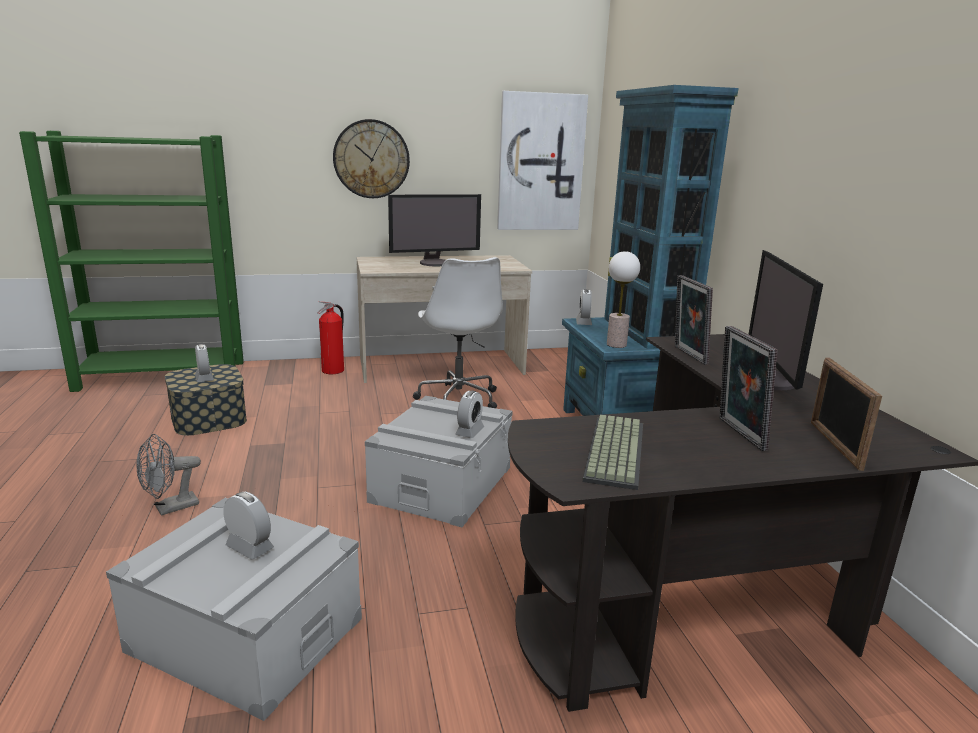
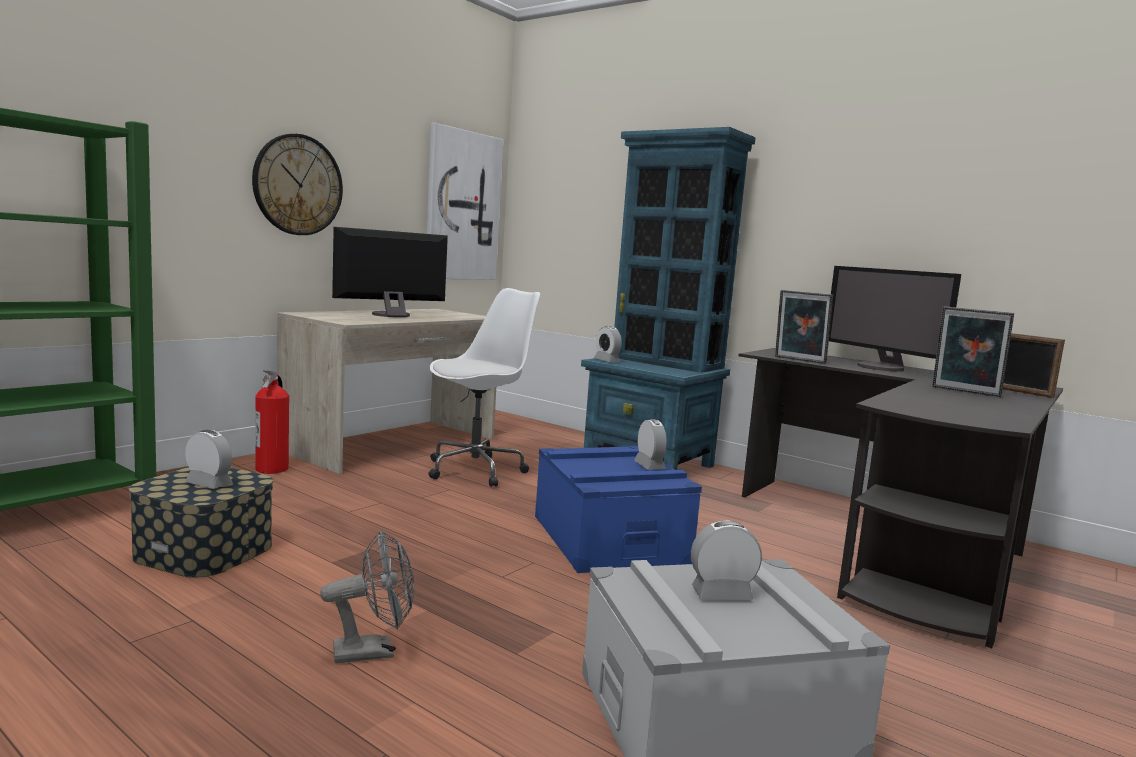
camera: 40 degrees left, 10 degrees down
grey fan [136,434,201,516] -> grey fan turned 120 degrees counterclockwise [320,530,414,663]
grey storage box [365,396,513,527] -> blue storage box [535,446,702,573]
monitor [388,194,481,266] -> monitor turned 150 degrees counterclockwise [332,227,448,317]
white office chair [413,257,503,408] -> white office chair turned 75 degrees counterclockwise [428,288,540,487]
keyboard [583,415,643,490] -> none
table lamp [607,251,640,348] -> none

